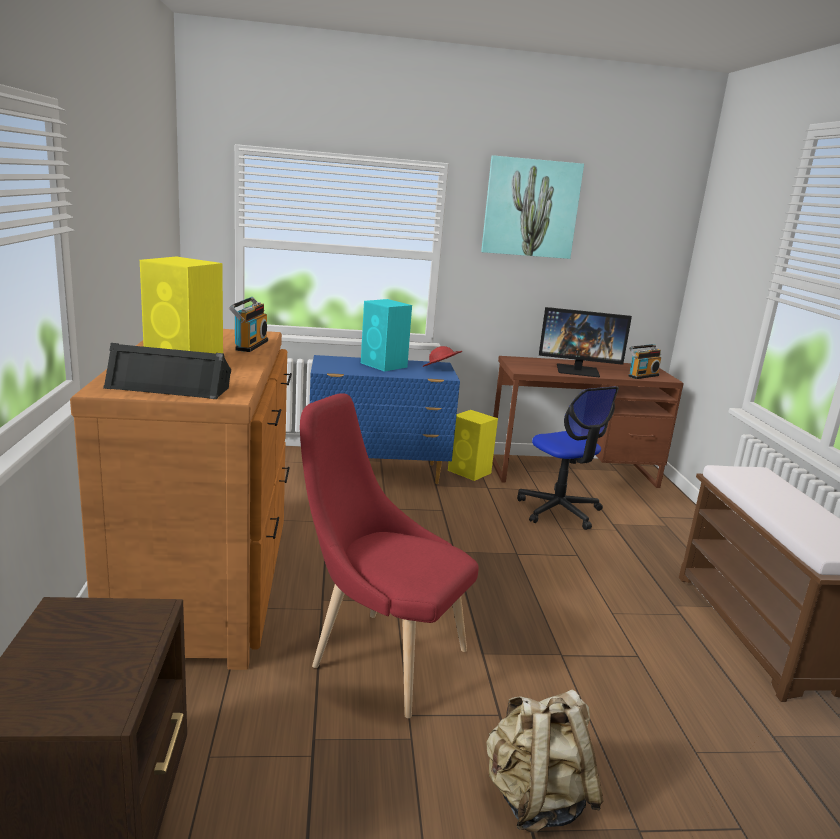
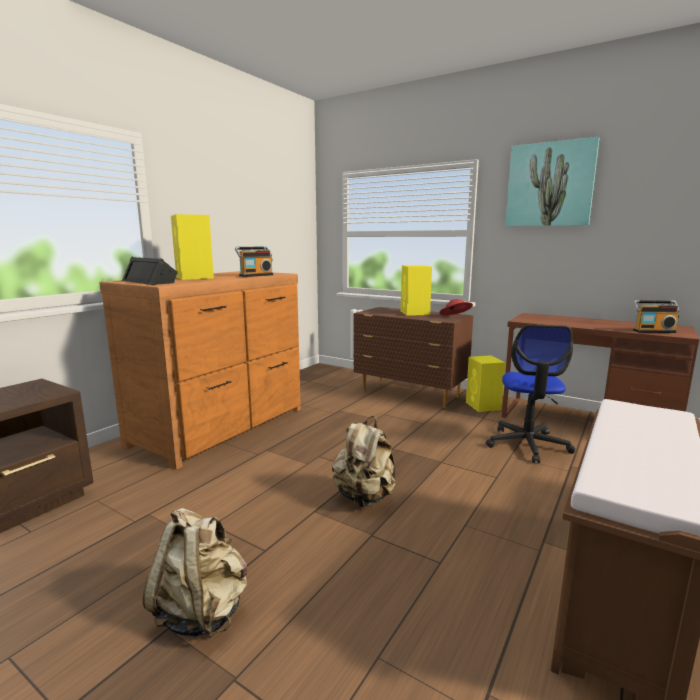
camera: 40 degrees right, 5 degrees down
red chair [300,393,479,718] -> none
blue dresser [310,355,460,484] -> brown dresser [354,307,473,408]
turquoise speaker [361,299,412,371] -> yellow speaker [401,265,432,316]
monitor [539,307,632,377] -> none
none -> beige backpack [332,416,396,507]

